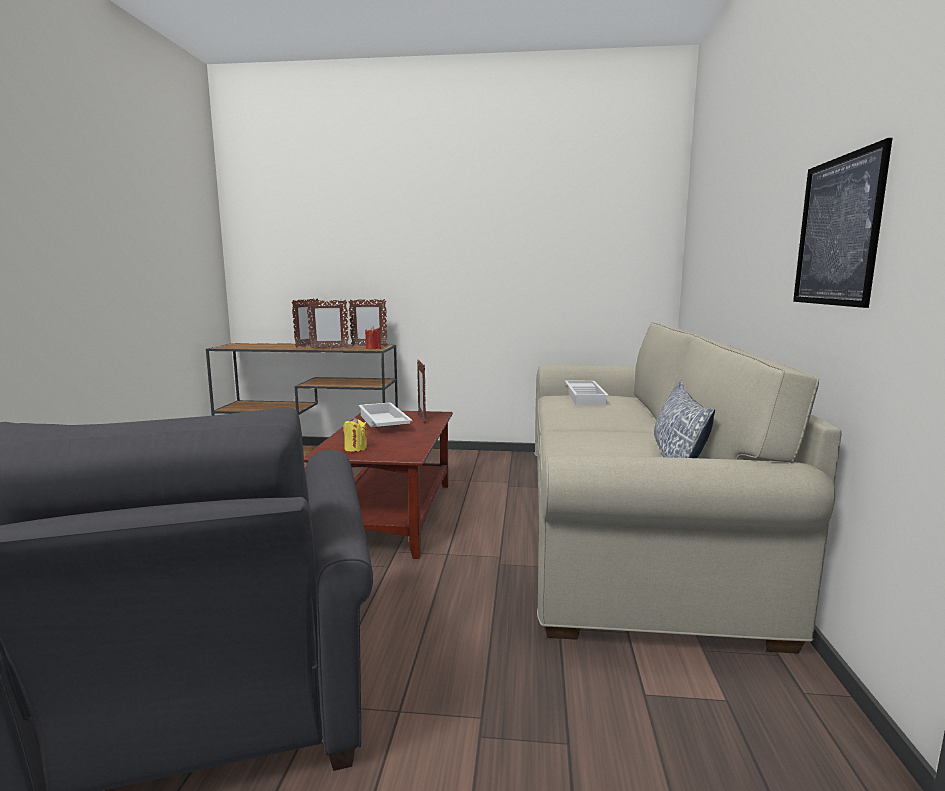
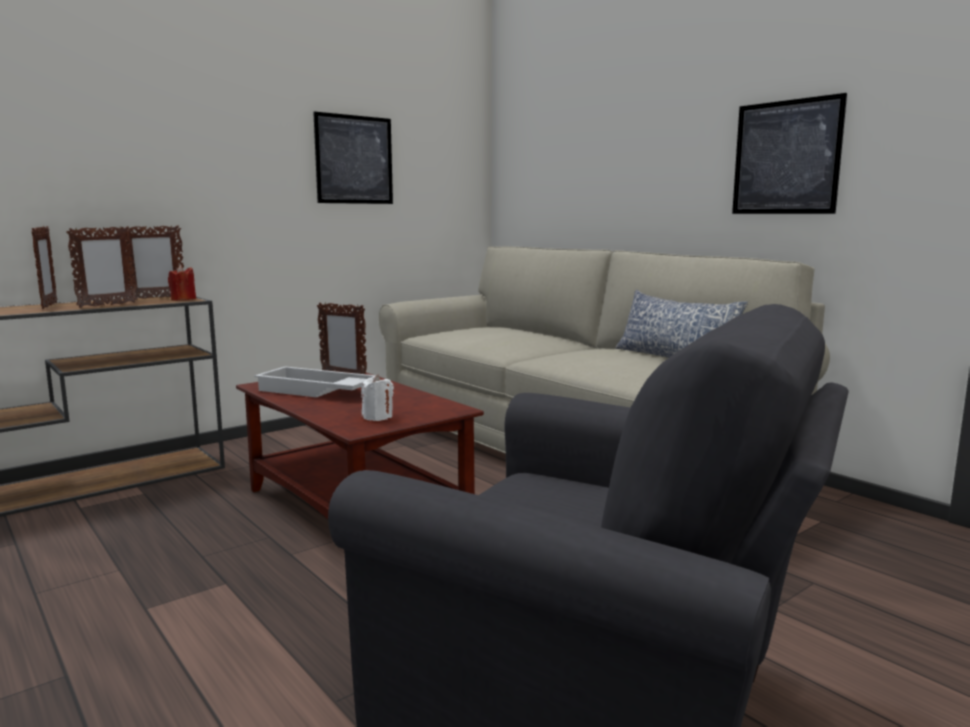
camera: 45 degrees left, 0 degrees up
yellow candle [343,417,367,452] -> white candle [361,374,394,421]
white tray [565,381,609,406] -> none
none -> picture [313,111,393,204]

